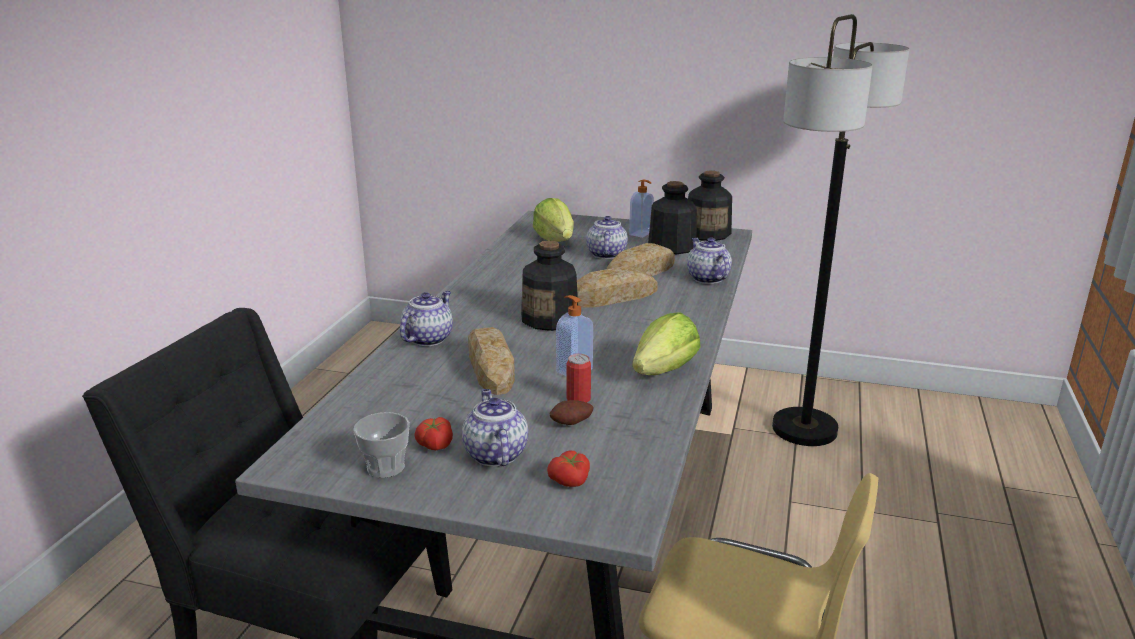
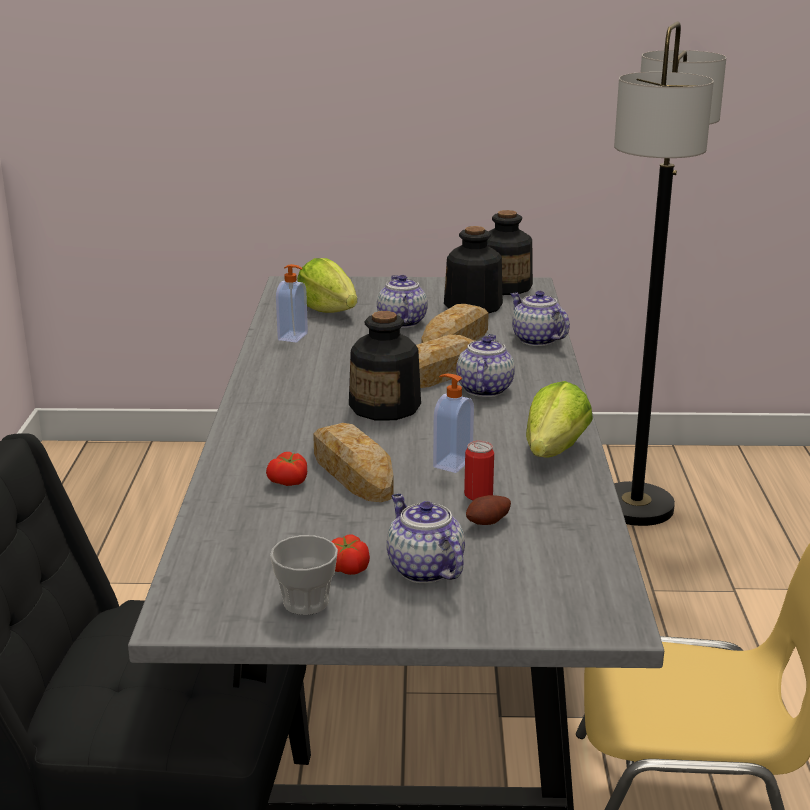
camera: 15 degrees left, 0 degrees up
teapot [400,291,453,346] -> teapot moved to [456,334,515,397]
tomato [547,450,590,487] -> tomato moved to [266,452,307,486]
soap dispenser [629,180,654,238] -> soap dispenser moved to [276,264,308,343]

